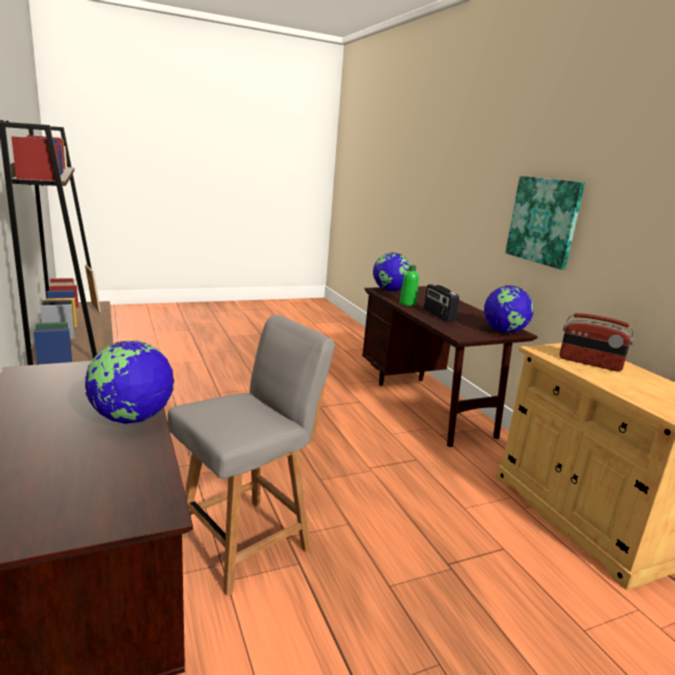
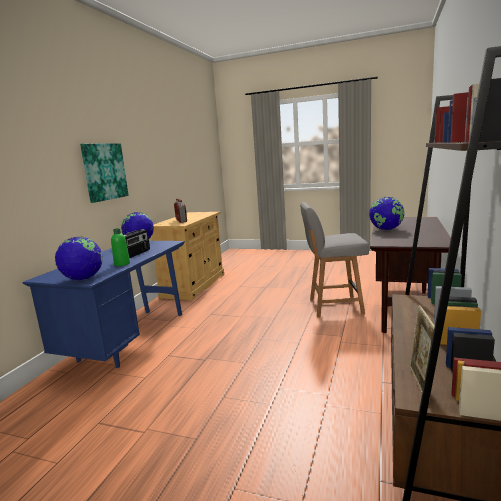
camera: 135 degrees left, 5 degrees down
brown desk [362,286,538,447] -> blue desk [23,241,185,368]

